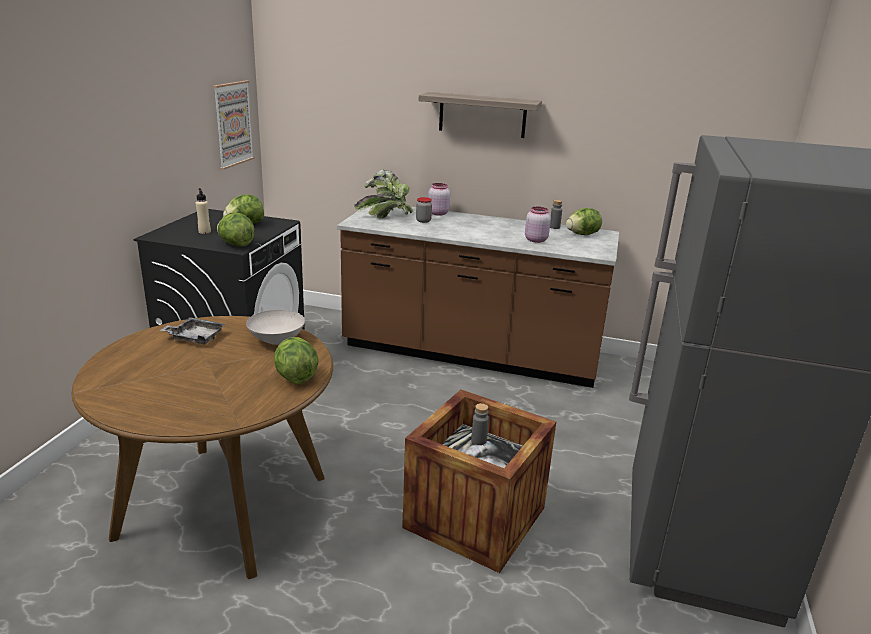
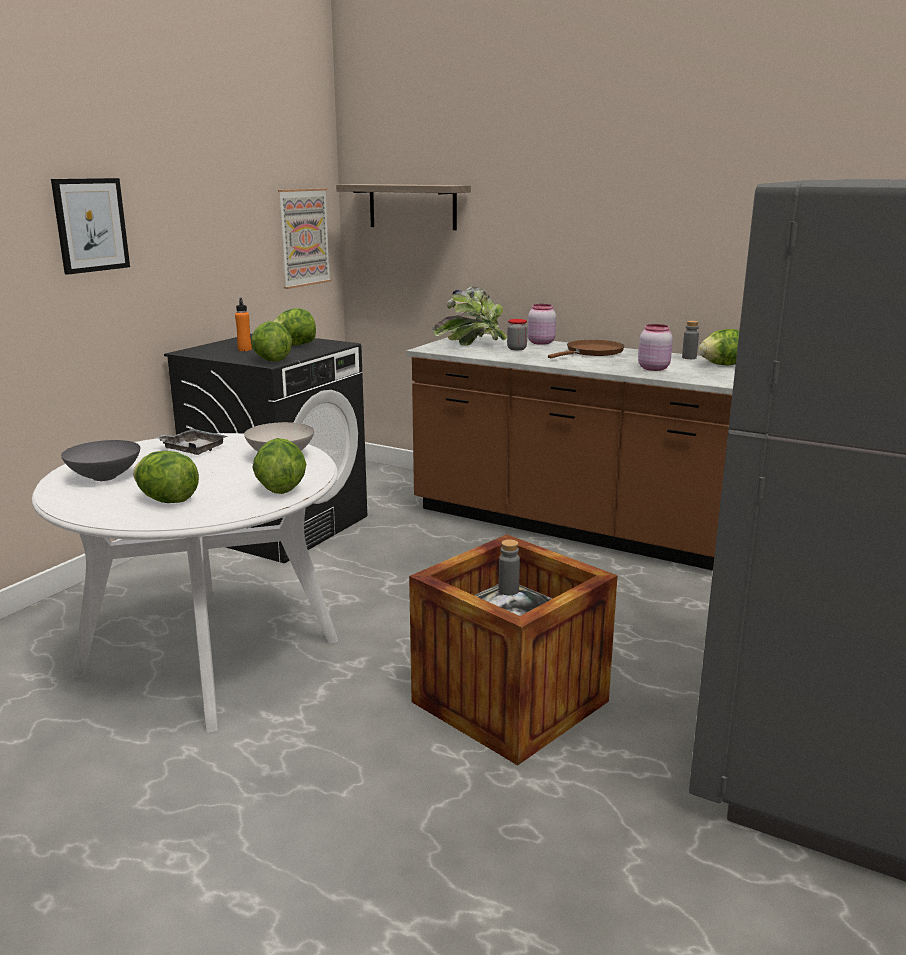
camera: 15 degrees right, 5 degrees down
brown dining table [72,316,333,579] -> white dining table [32,433,338,732]
beige bottle [196,188,211,234] -> orange bottle [235,298,252,351]
shelf [419,92,542,138] -> shelf moved to [336,184,471,230]
none -> picture [51,178,130,275]
none -> grey bowl [61,440,140,481]
none -> lettuce [133,451,199,503]
none -> brown frying pan [548,340,624,358]

